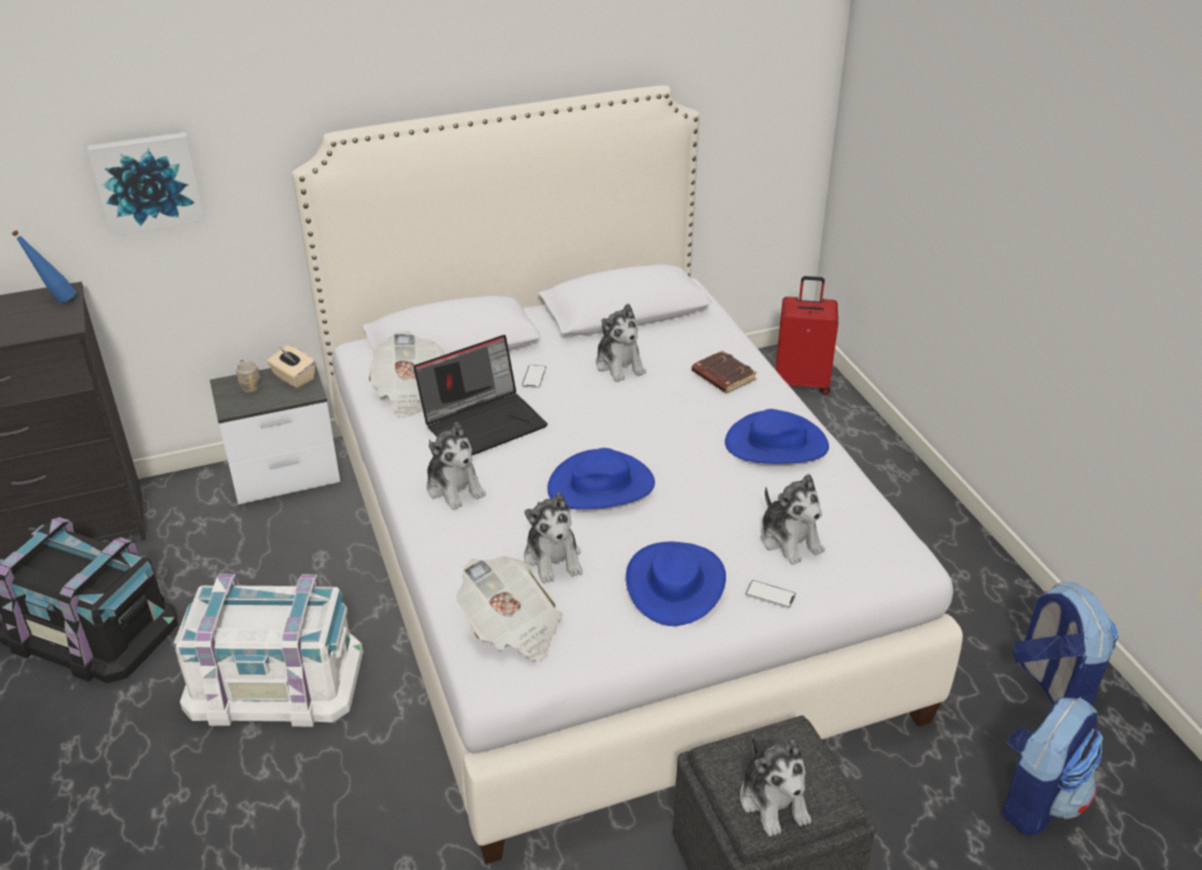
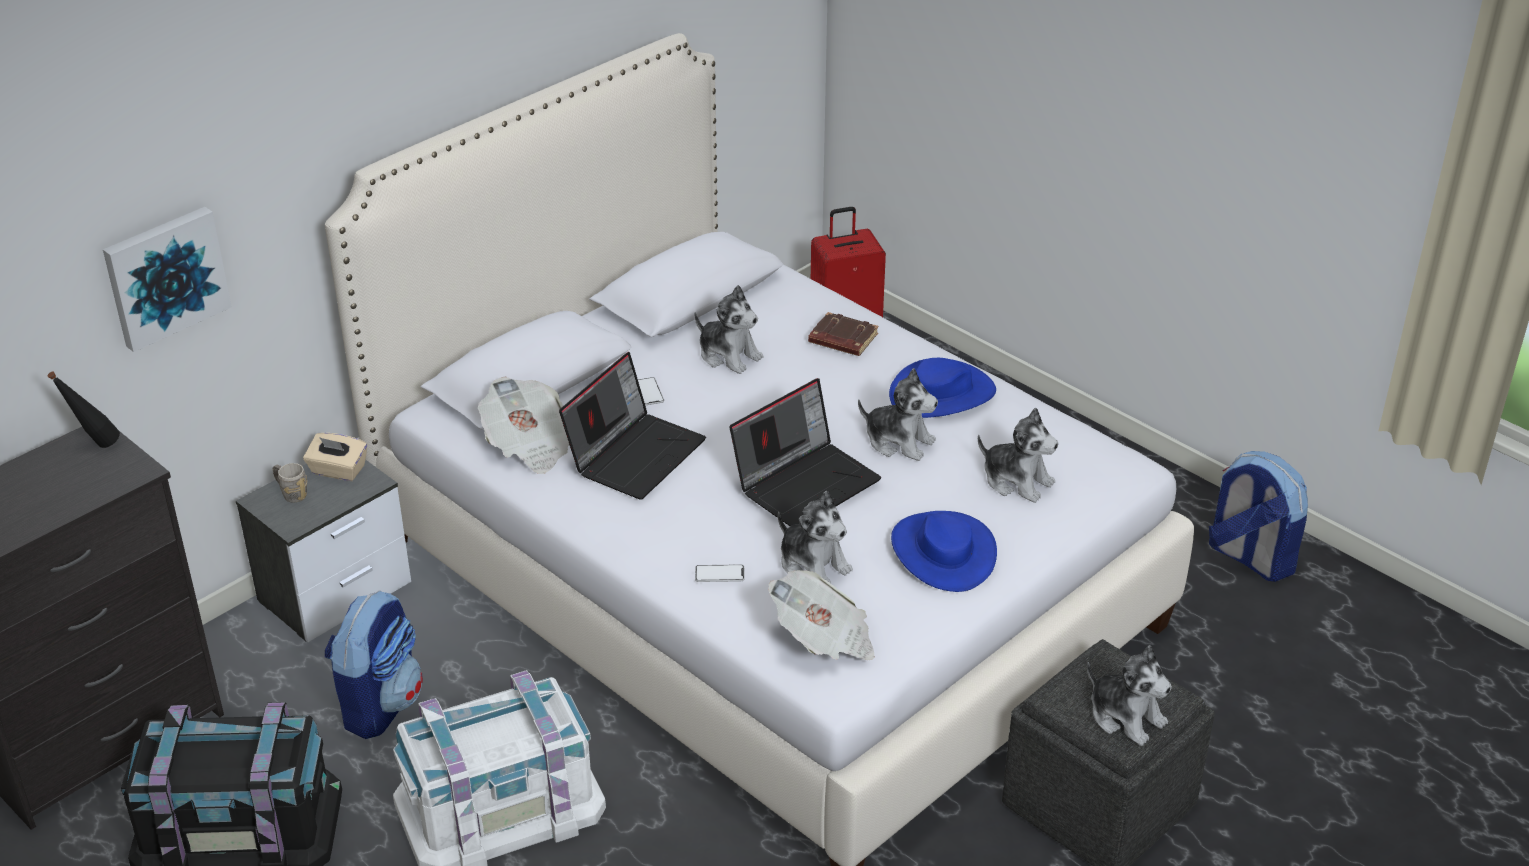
camera: 25 degrees left, 0 degrees up
blue bottle [12,230,76,303] -> black bottle [48,372,120,448]
plush toy [426,422,486,510] -> plush toy moved to [858,368,938,461]
blue hat [547,448,655,510] -> laptop [729,378,881,526]
phone [745,580,796,608] -> phone moved to [695,564,745,582]
backpack [1002,697,1103,835] -> backpack moved to [324,590,423,739]

